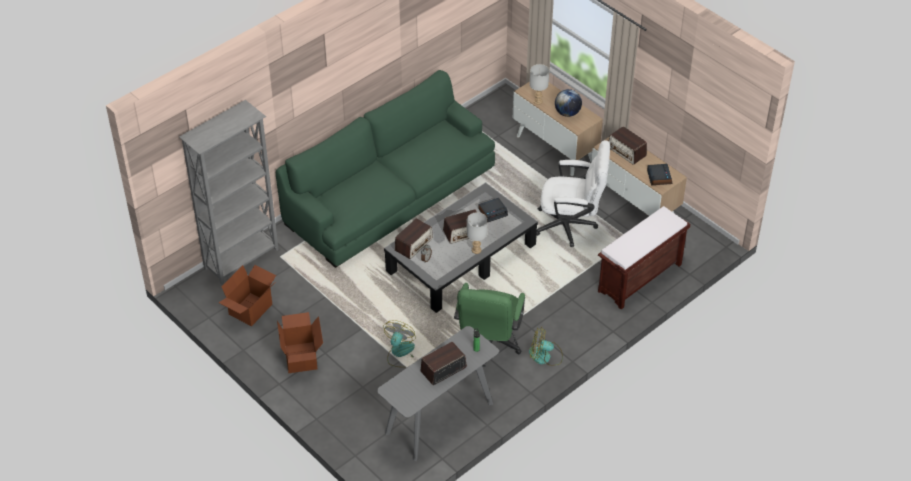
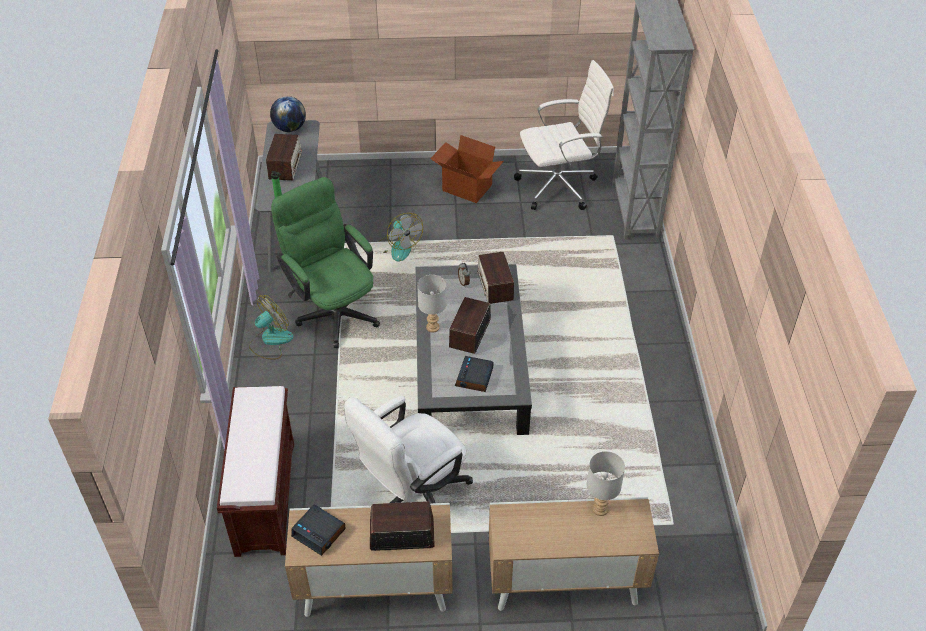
camera: 130 degrees right, 0 degrees up
cardboard box [218,265,276,326] -> white office chair [514,60,614,210]
green sofa [276,70,495,268] -> none
globe [555,89,582,117] -> globe moved to [270,96,306,132]

